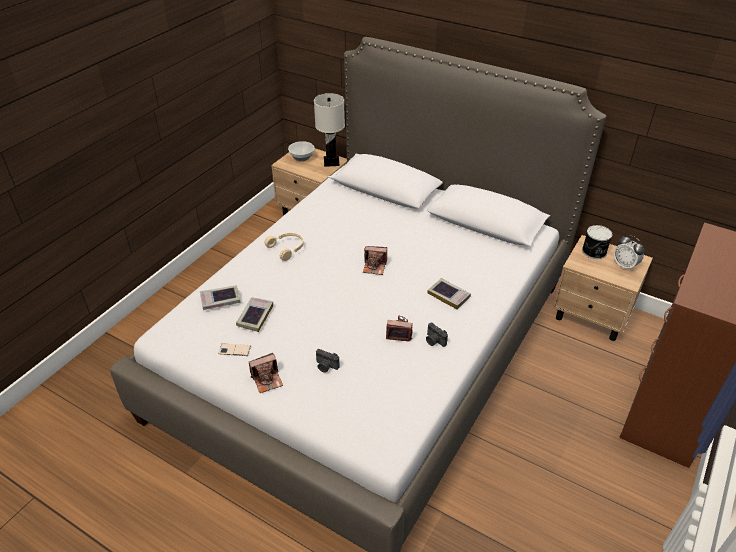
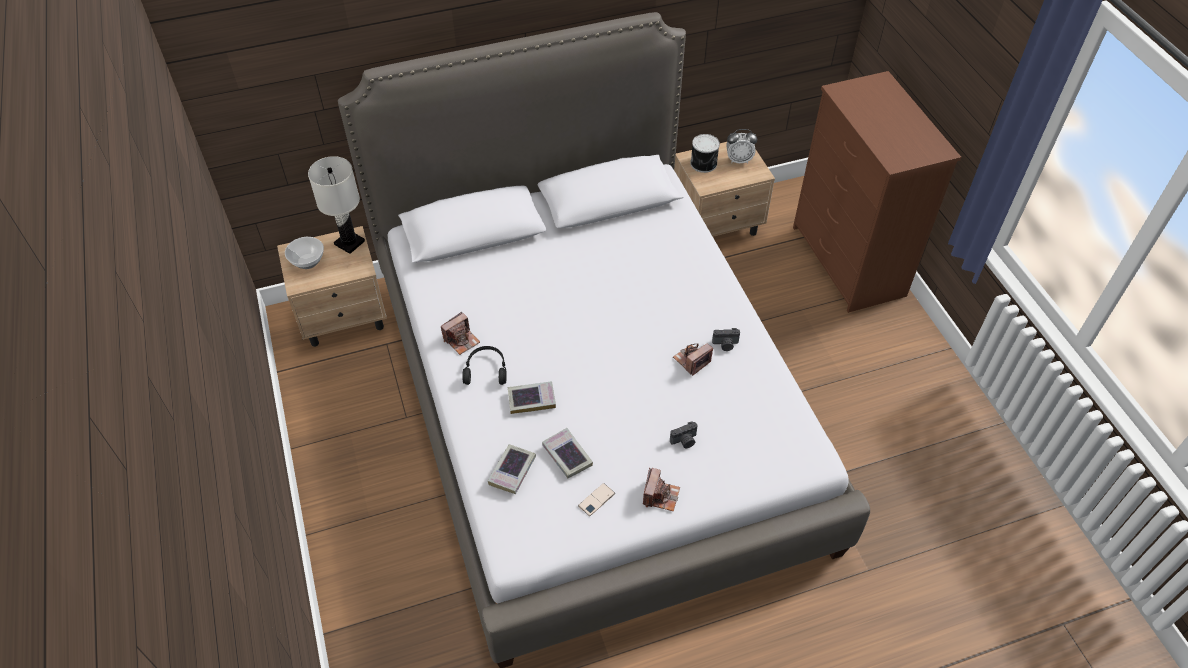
camera: 50 degrees left, 10 degrees up
beige headphones [265,233,303,261] -> black headphones [462,346,507,385]
camera [363,246,387,275] -> camera moved to [441,312,480,355]
book [428,278,471,310] -> book moved to [508,381,556,414]

